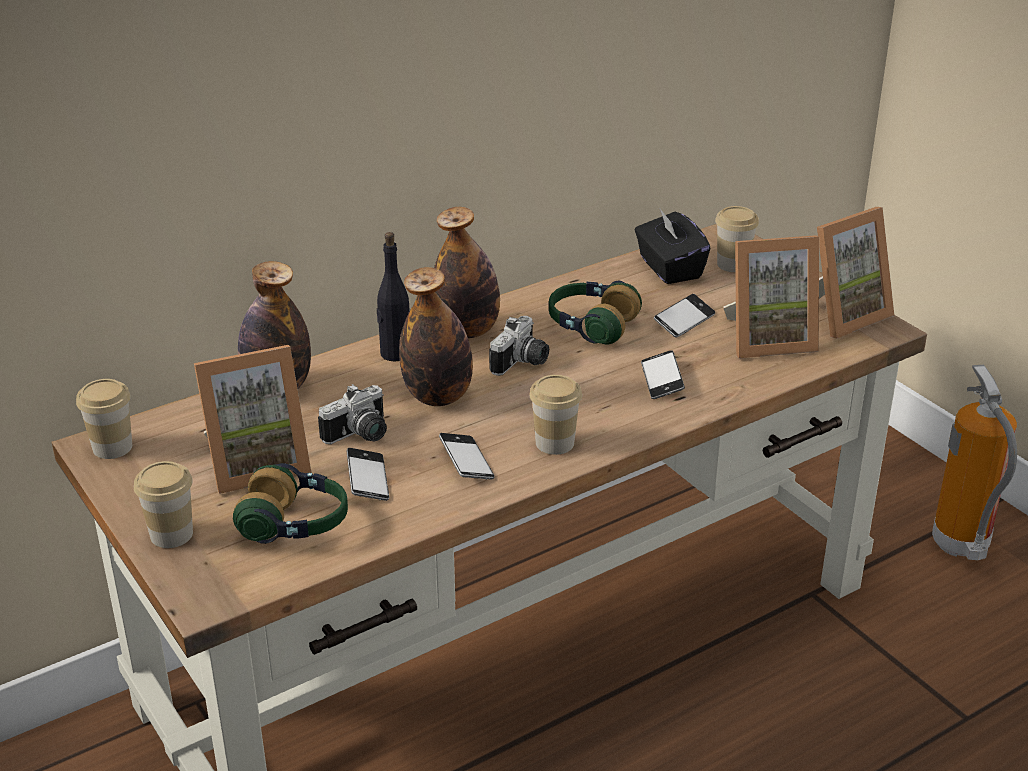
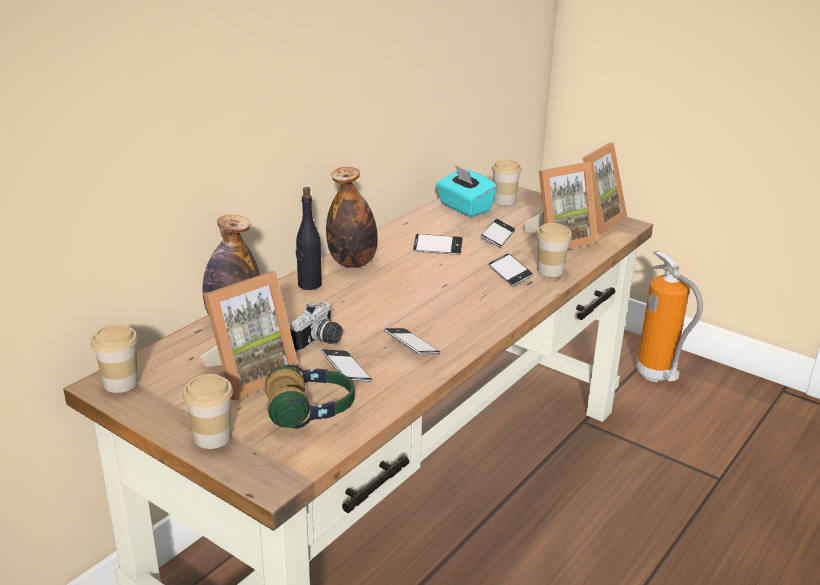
camera: 20 degrees left, 5 degrees down
bottle [399,267,473,406] -> none
camera [489,316,549,376] -> none
cup [529,375,582,455] -> cup moved to [536,223,572,277]
headphones [549,281,642,344] -> phone [413,234,463,255]
black tissue box [635,209,710,284] -> turquoise tissue box [436,165,497,217]

